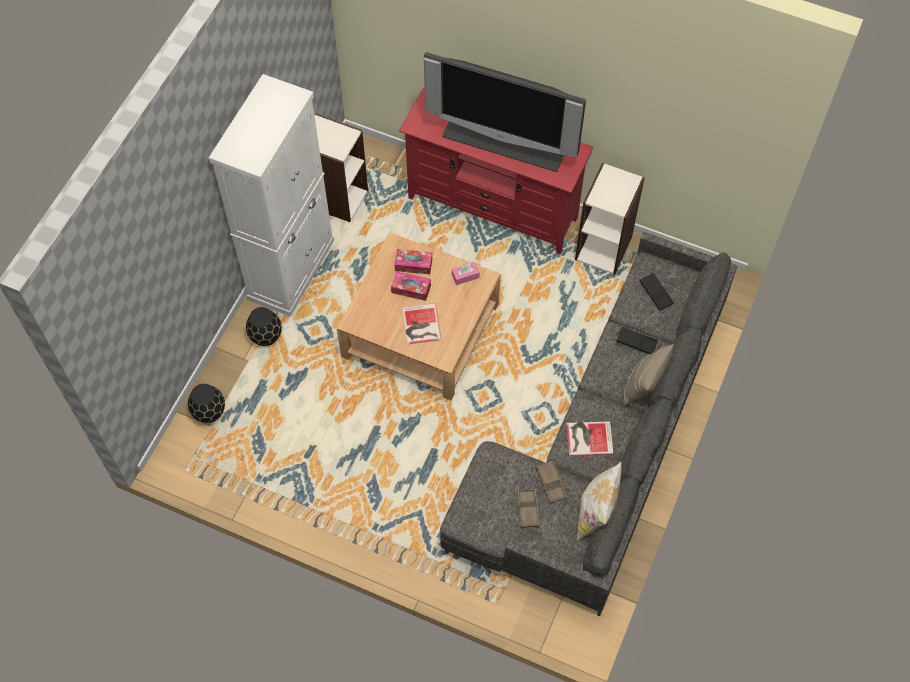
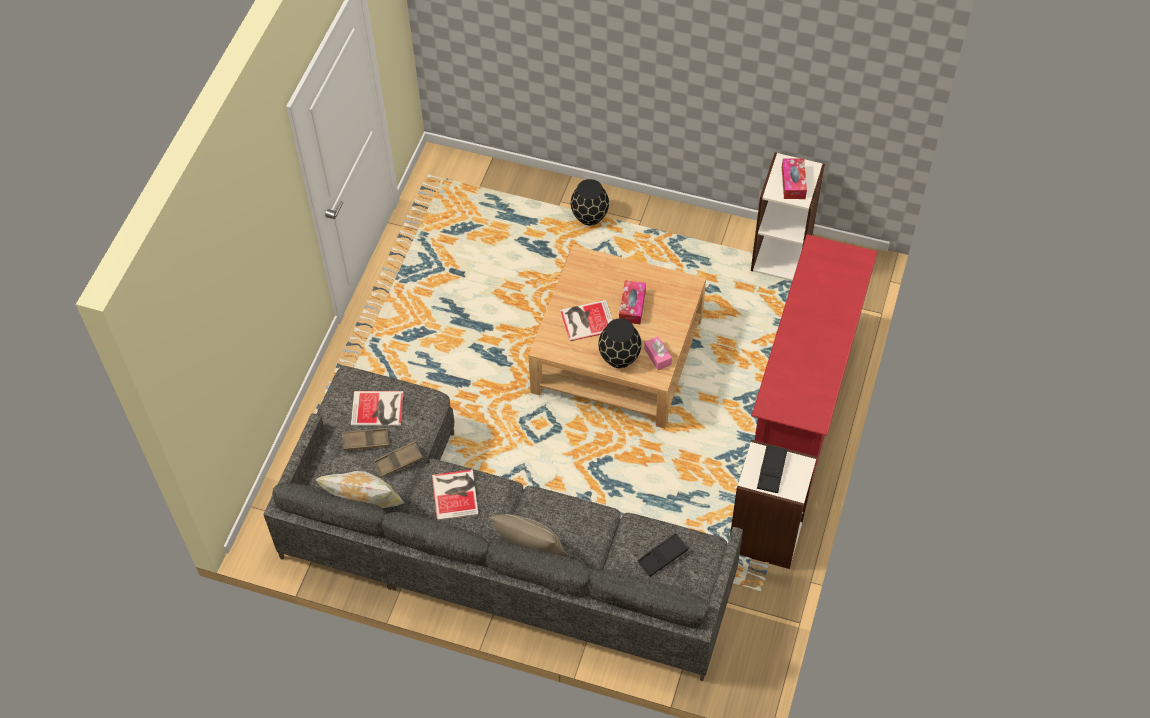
camera: 85 degrees right, 5 degrees down
black vase [188,384,225,423] -> black vase moved to [598,318,641,368]
white cabinet [209,74,334,316] -> none
tissue box [395,249,432,275] -> tissue box moved to [782,158,807,199]
television [424,52,586,172] -> none
black tray [616,327,658,354] -> black tray moved to [757,445,788,493]
none -> book [351,391,403,426]

